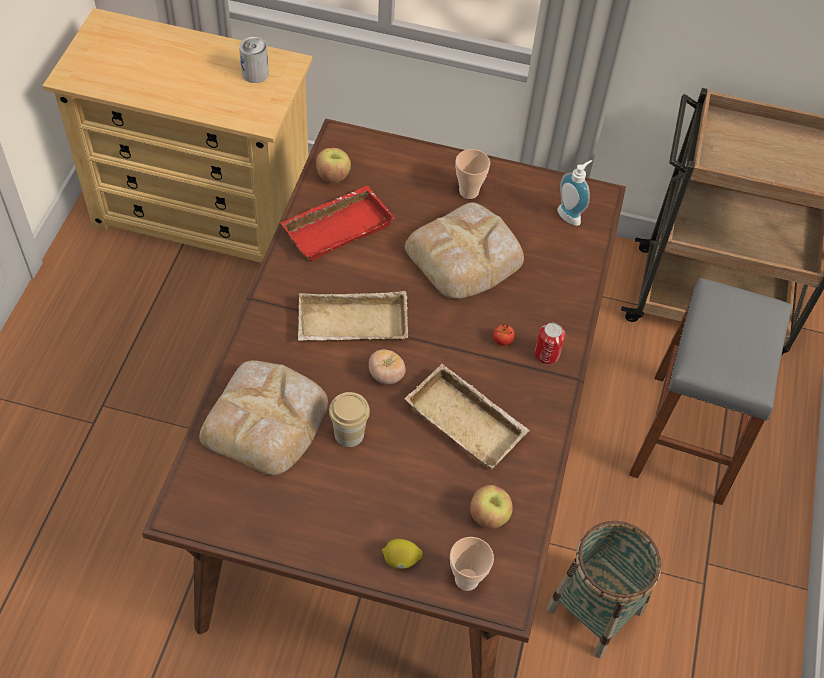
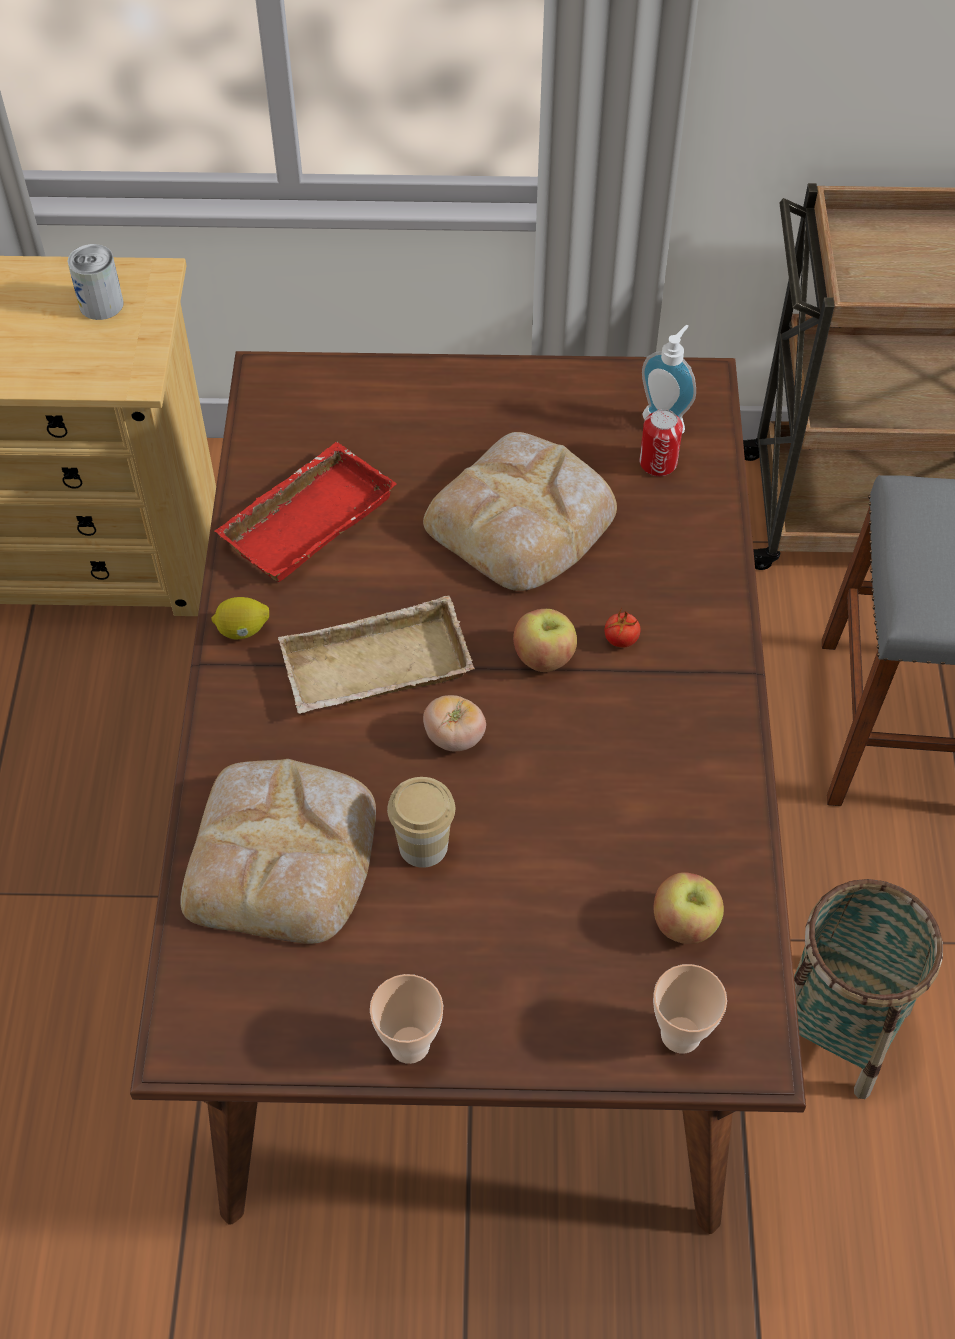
camera: 10 degrees left, 0 degrees up
apple [316,148,351,183] -> apple moved to [513,609,577,672]
lemon [382,539,423,569] -> lemon moved to [211,597,269,639]
beige tray [405,364,530,470] -> none
cup [456,149,490,199] -> cup moved to [370,974,443,1064]
can [535,323,565,364] -> can moved to [639,409,683,476]

